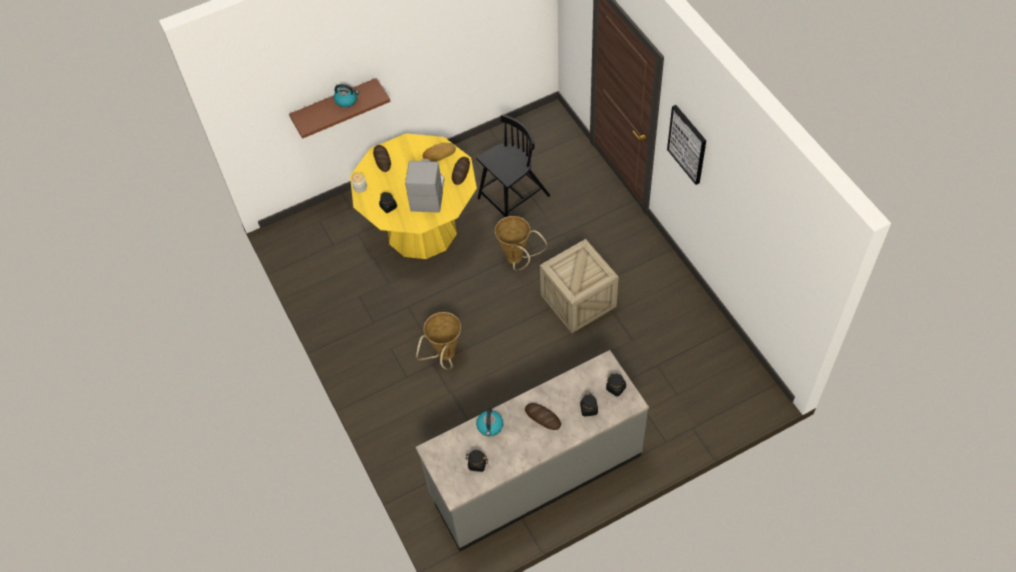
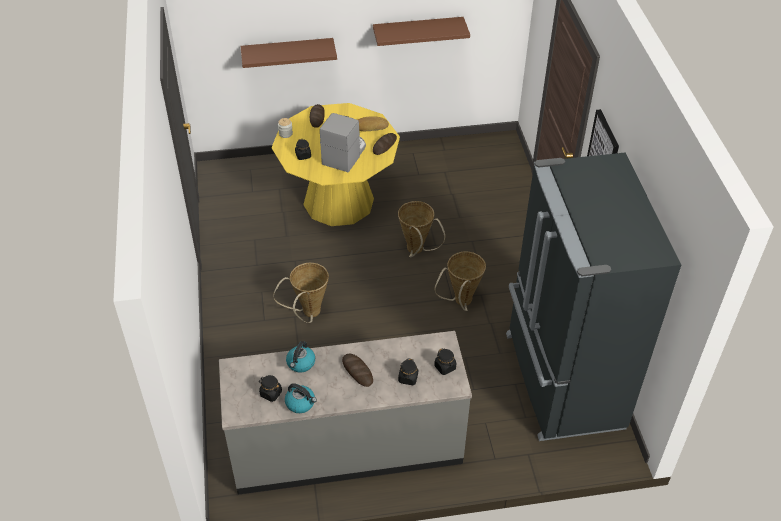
camera: 15 degrees right, 10 degrees down
kettle [334,84,359,108] -> kettle moved to [285,383,317,413]
black chair [476,115,550,217] -> none
crate [540,239,619,333] -> basket [435,251,486,311]
none -> brown shelf [373,17,470,46]
none -> black fridge [506,152,681,441]

